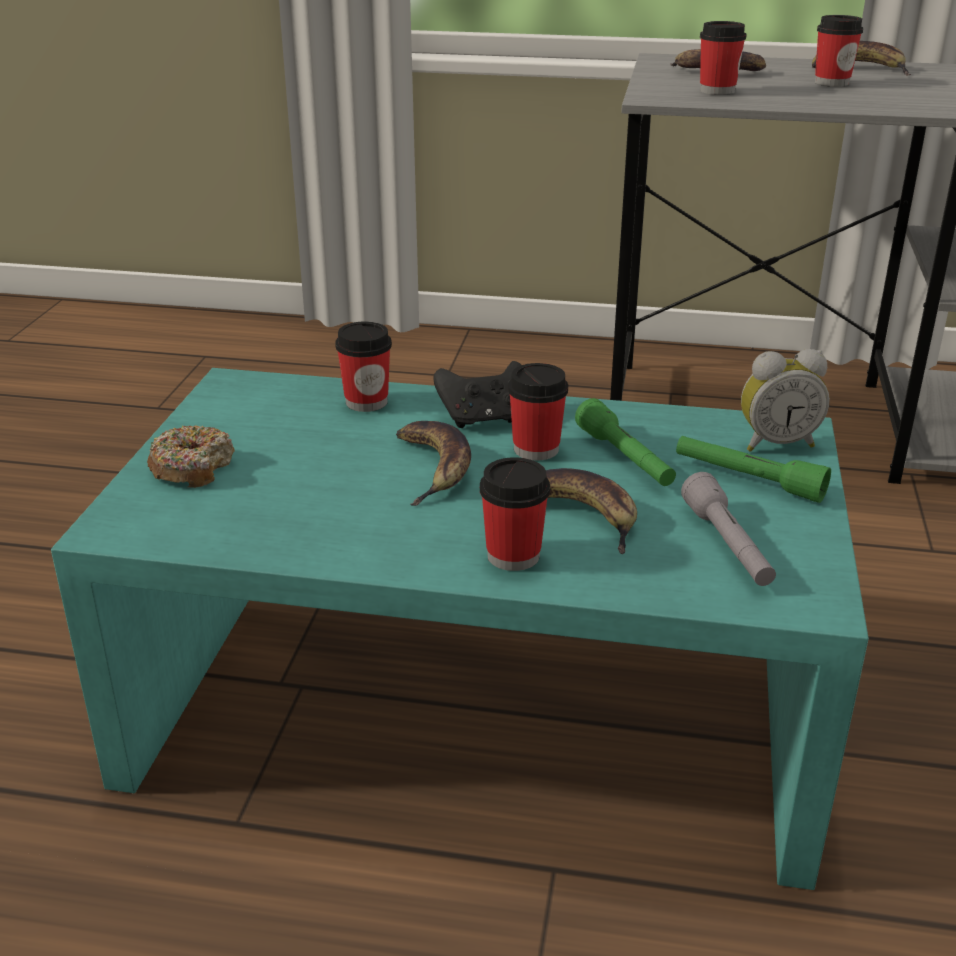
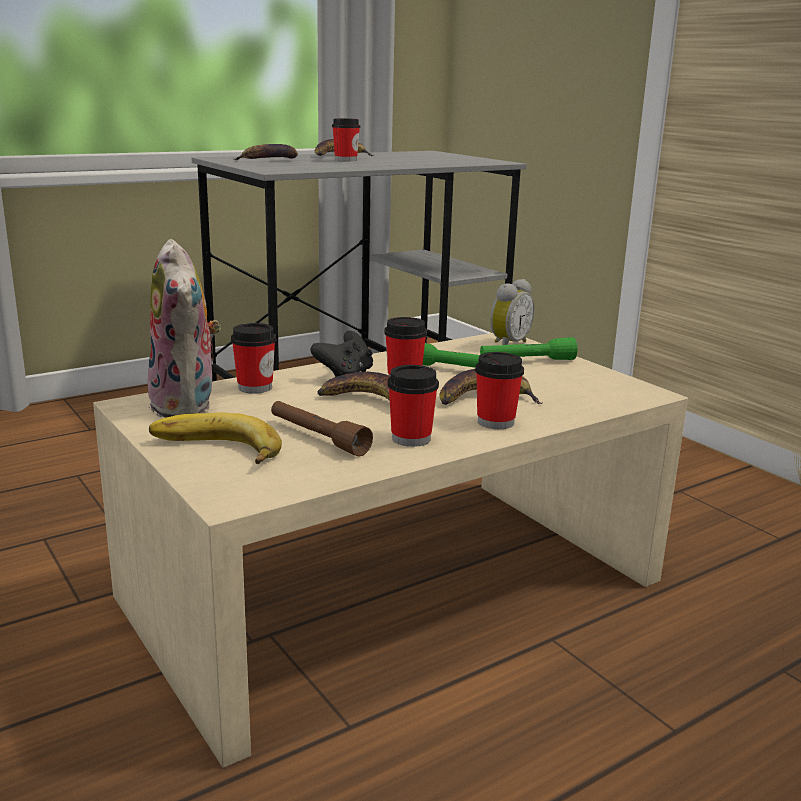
camera: 45 degrees left, 10 degrees down
turquoise coffee table [51,368,869,890] -> beige coffee table [93,333,688,768]
donut [147,425,235,488] -> banana [149,412,282,464]
grey flashlight [681,472,776,586] -> none
cup [700,21,747,95] -> cup moved to [387,365,439,447]
none -> plush toy [147,239,221,418]
none -> brown flashlight [271,401,373,457]

